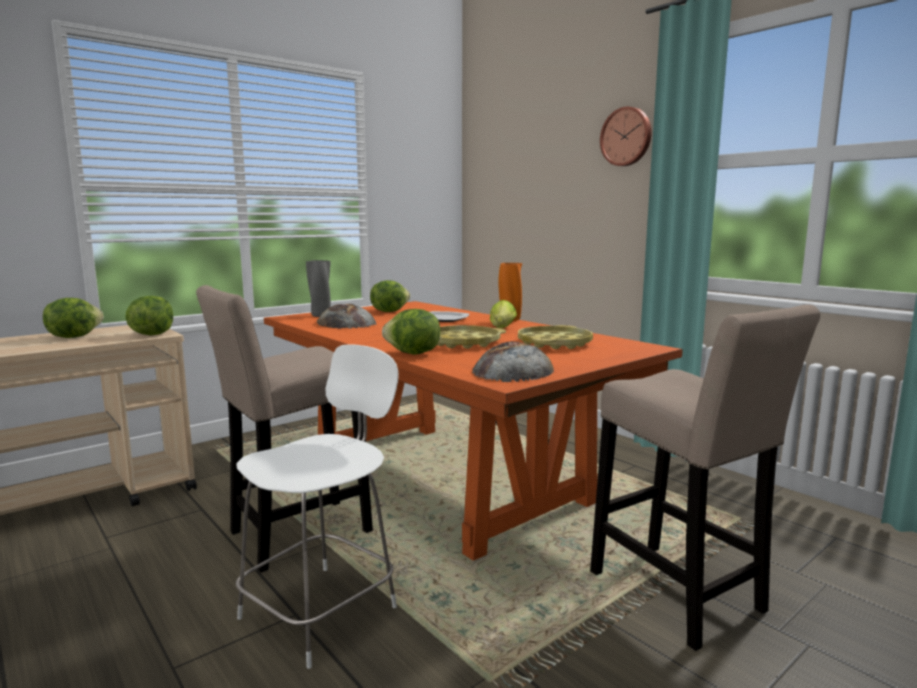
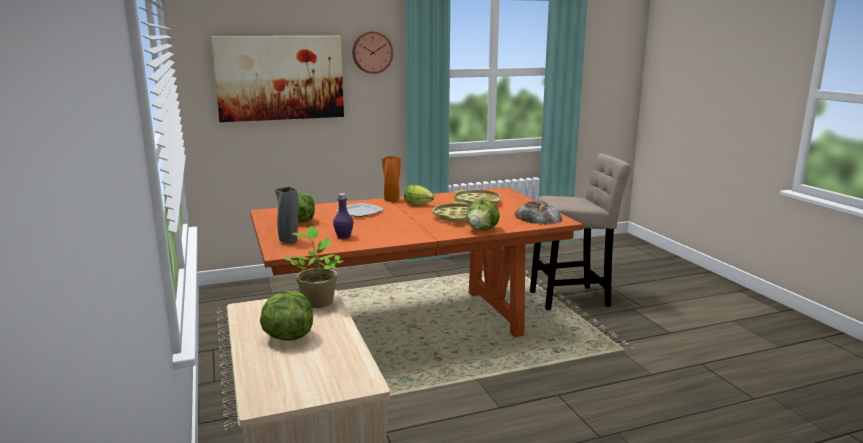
camera: 70 degrees left, 5 degrees up
lettuce [125,296,173,336] -> potted plant [283,226,343,308]
beige stool [196,285,373,573] -> none
white chair [236,344,399,669] -> none
bread [317,304,377,329] -> purple bottle [333,193,353,239]
none -> picture [211,36,344,122]

